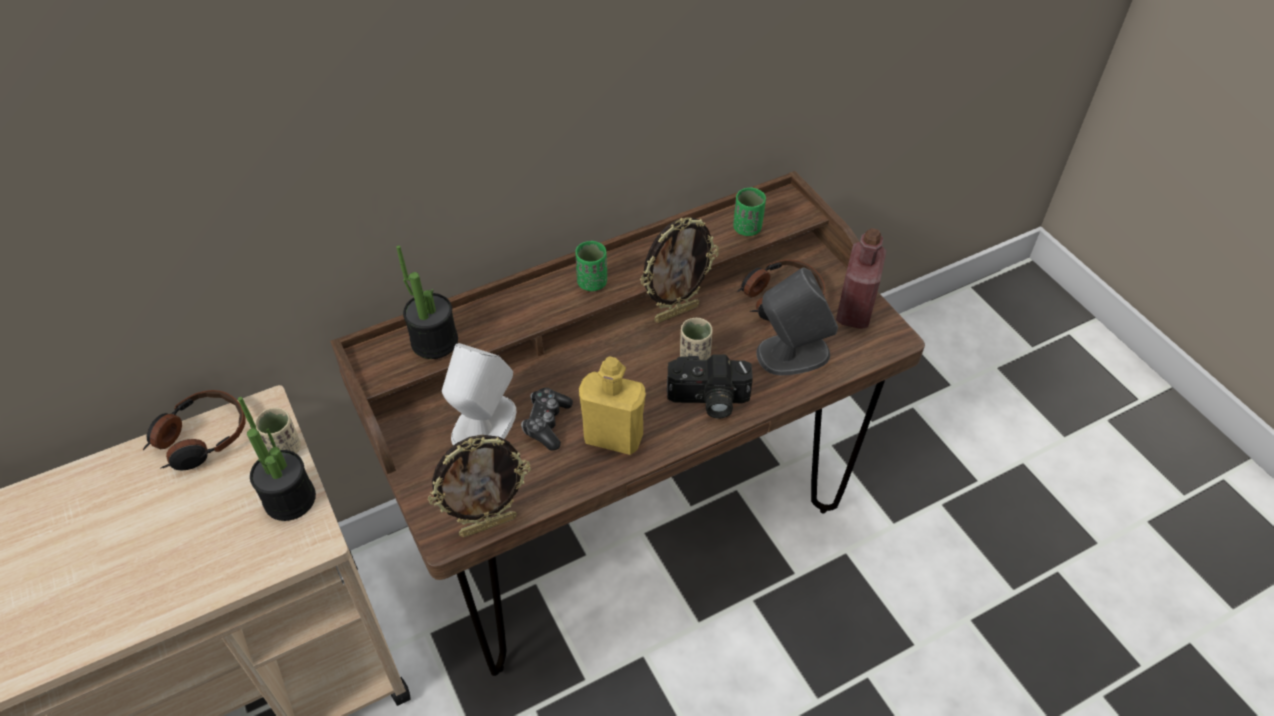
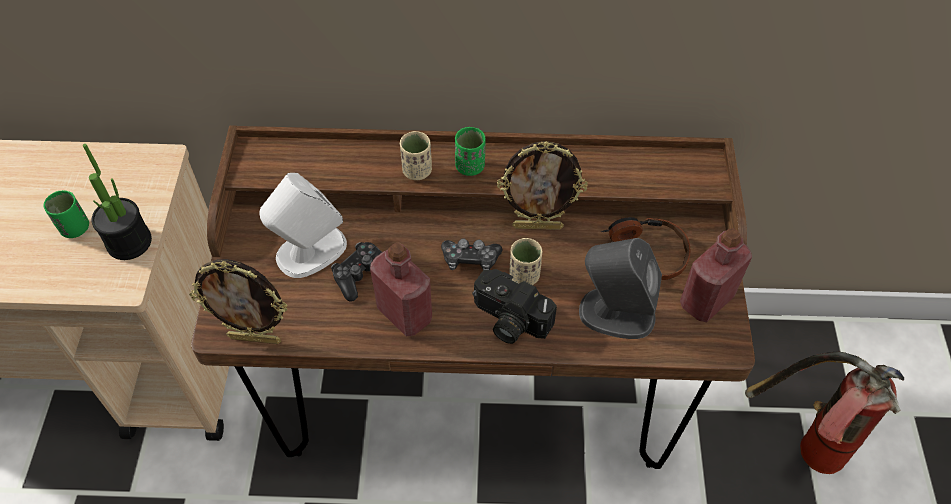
camera: 30 degrees right, 5 degrees up
headphones [143,390,246,470] -> none
beige cup [255,408,301,454] -> beige cup moved to [400,131,432,180]
potted plant [396,245,458,359] -> none
yellow bottle [579,356,646,455] -> red bottle [370,242,432,336]
green cup [733,187,766,236] -> green cup moved to [43,190,89,238]
none -> game controller [441,238,503,270]
none -> fire extinguisher [745,351,904,474]

